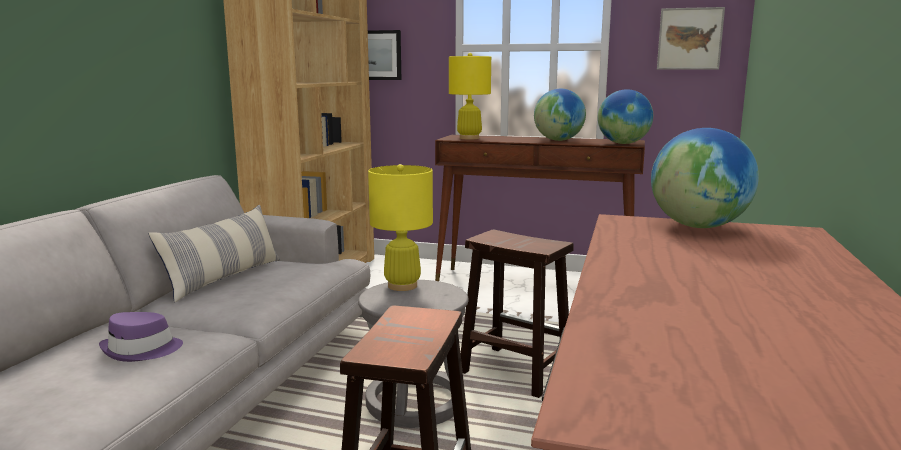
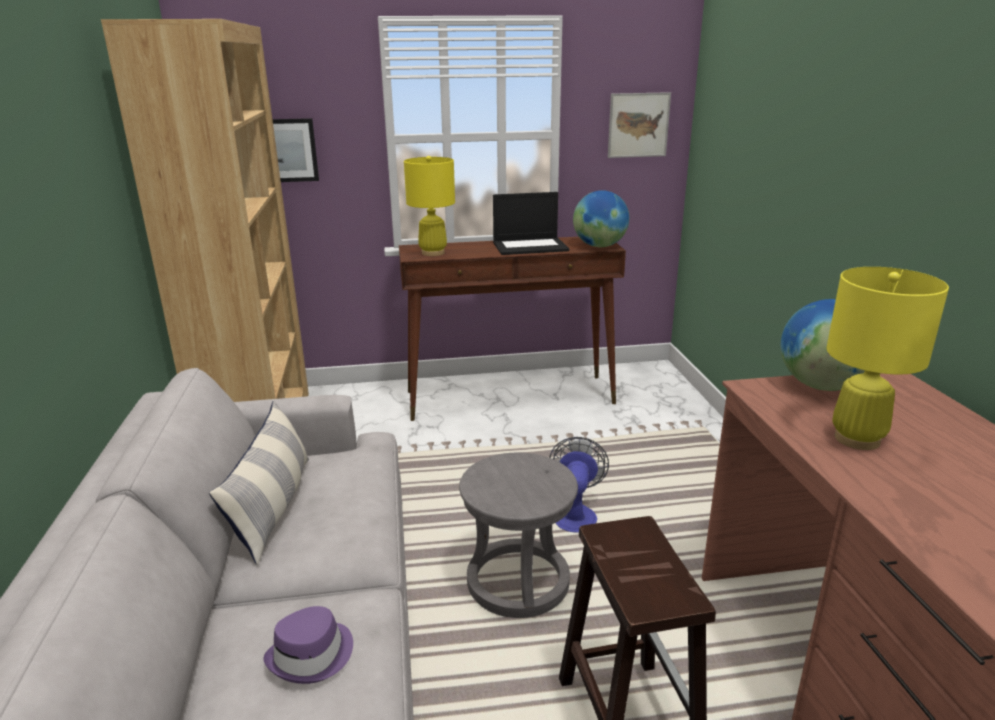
camera: 25 degrees left, 10 degrees up
yellow table lamp [368,164,433,291] -> yellow table lamp moved to [826,267,949,450]
brown stool [461,230,574,398] -> fan [549,437,609,532]
globe [534,89,586,141] -> laptop [493,192,569,255]

